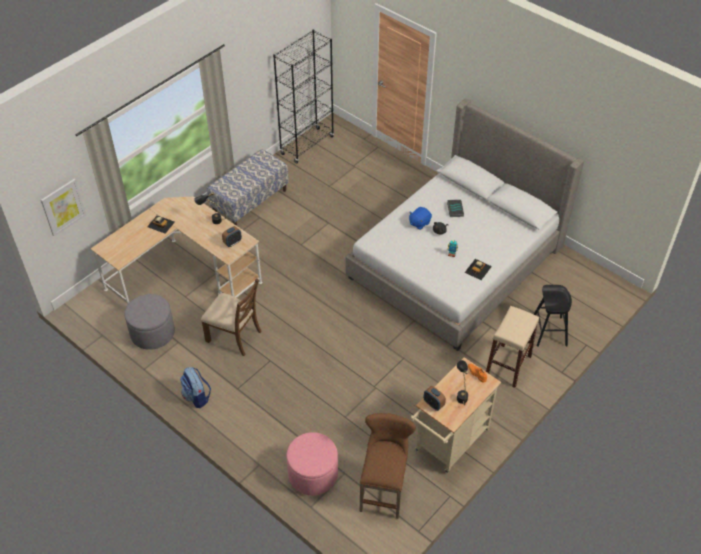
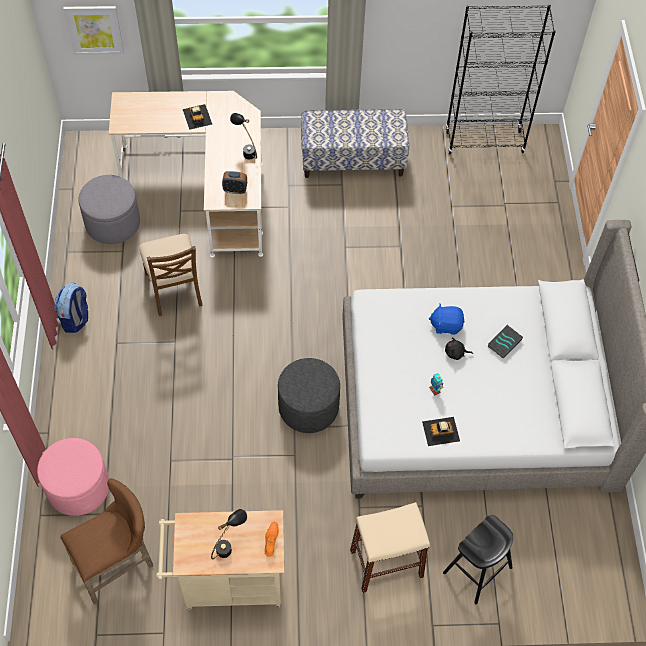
camera: 45 degrees right, 10 degrees up
alarm clock [424,386,446,411] -> none
none -> grey ottoman [278,358,340,433]

